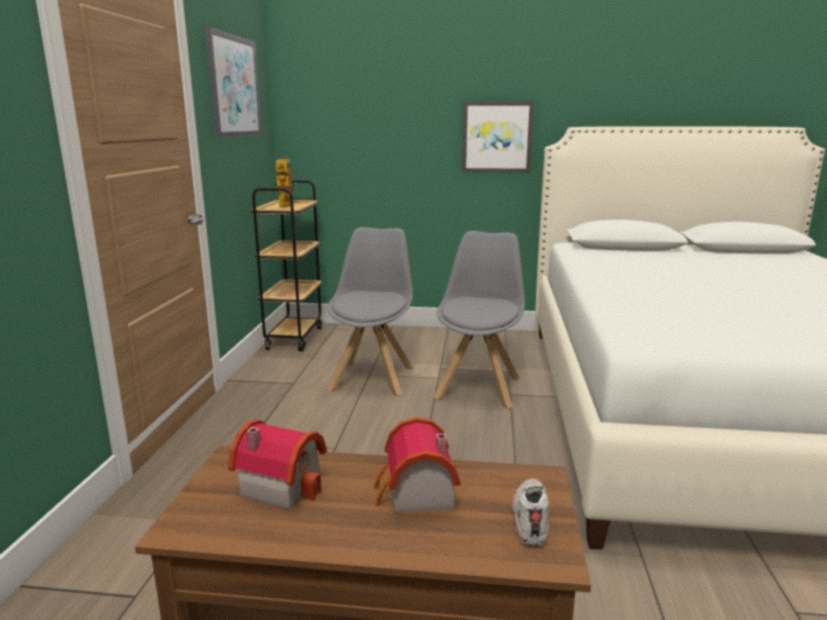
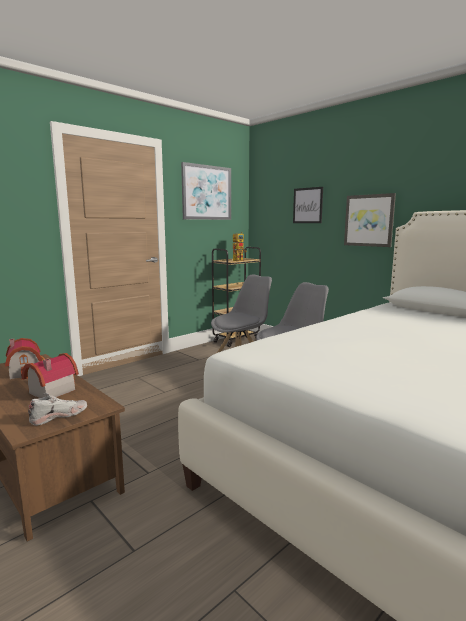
camera: 40 degrees right, 5 degrees down
none -> picture [293,187,323,223]

